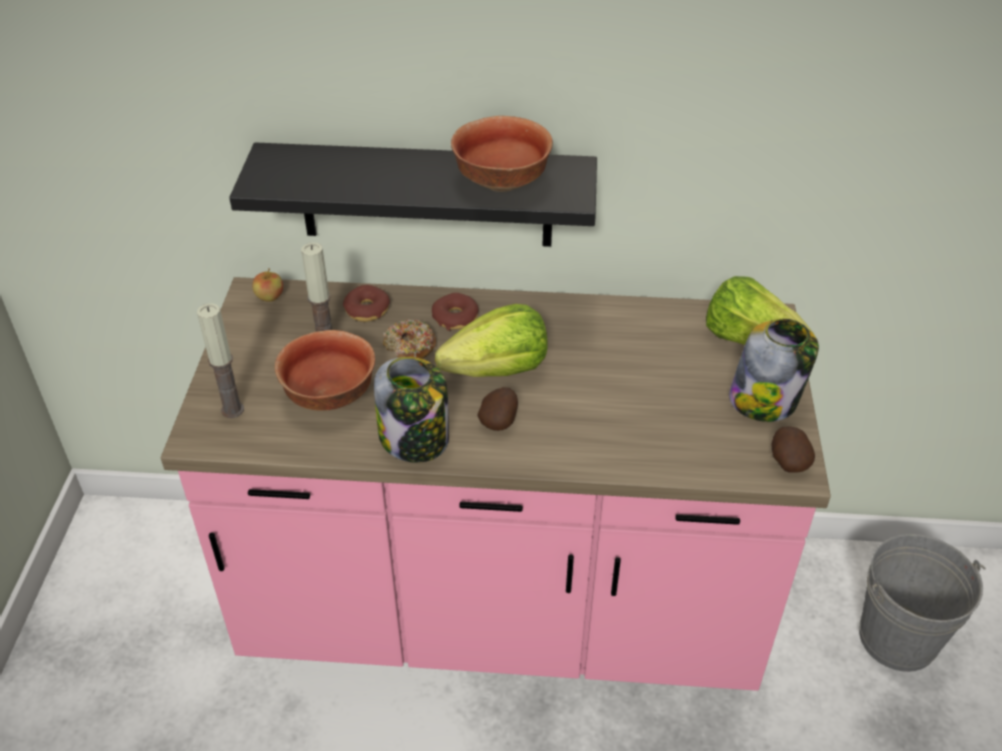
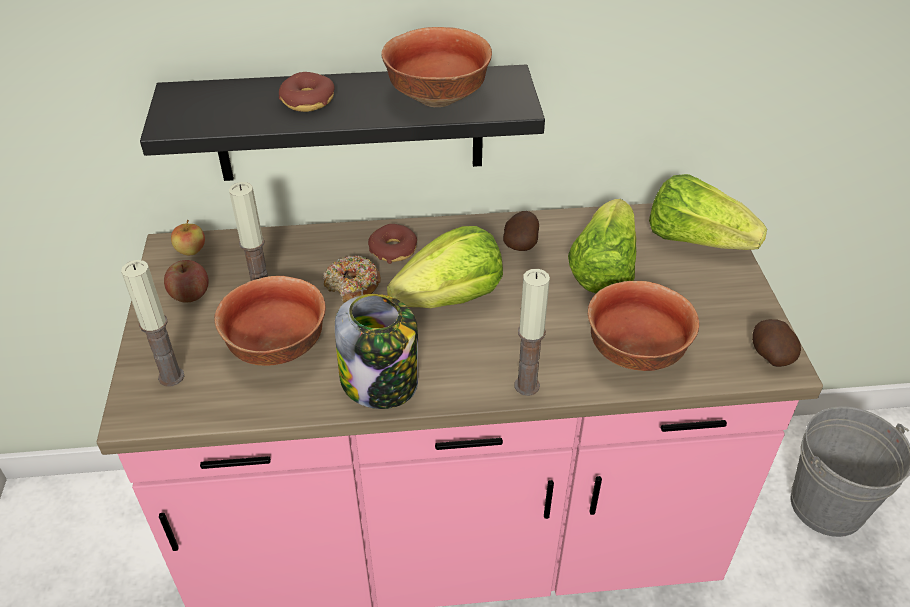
camera: 10 degrees left, 0 degrees up
donut [343,285,390,322] -> donut moved to [279,72,334,112]
potato [478,387,518,431] -> potato moved to [503,211,539,251]
jar [729,319,819,422] -> none
none -> apple [164,260,209,303]
none -> candle [515,269,550,396]
none -> lettuce [568,199,636,293]
none -> bowl [588,281,699,371]

